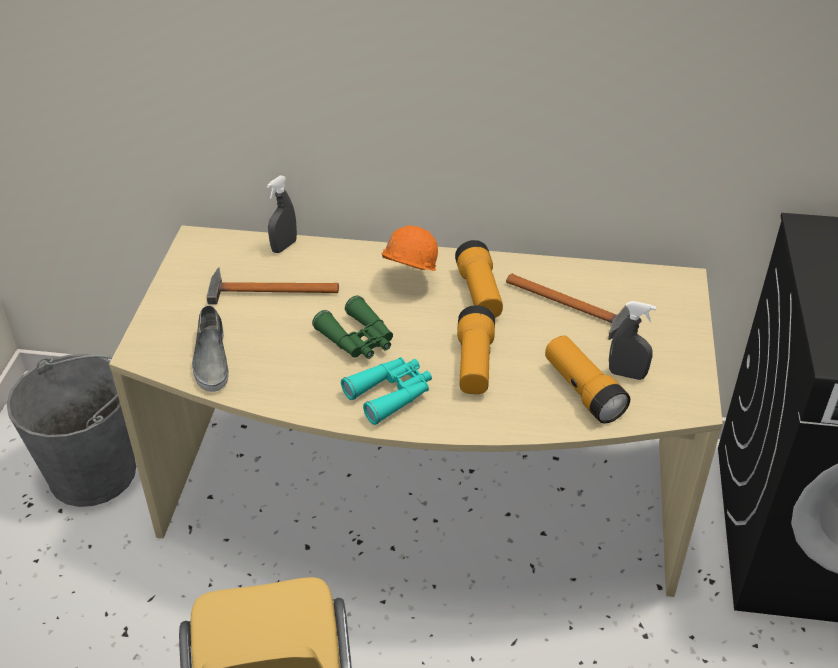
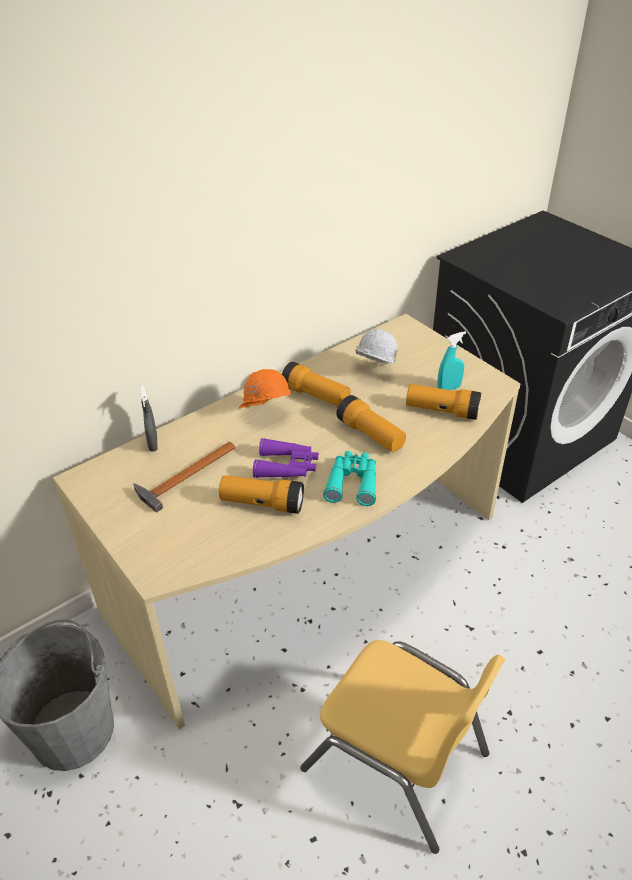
camera: 45 degrees left, 0 degrees up
grey shoe [192,305,229,392] -> none
green binoculars [312,296,393,359] -> purple binoculars [253,438,319,478]
hammer [506,274,630,340] -> white hard hat [355,329,398,364]
grey spray bottle [609,301,656,380] -> turquoise spray bottle [437,331,466,390]
none -> flashlight [219,475,304,514]

